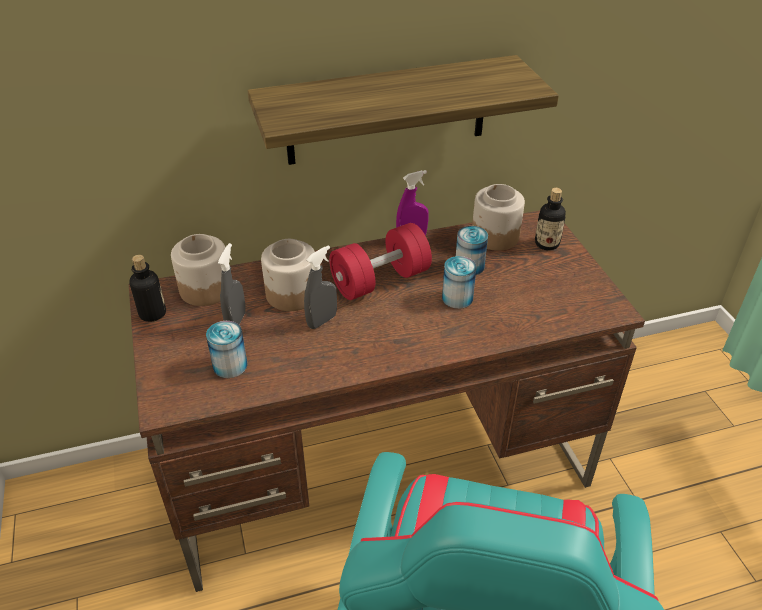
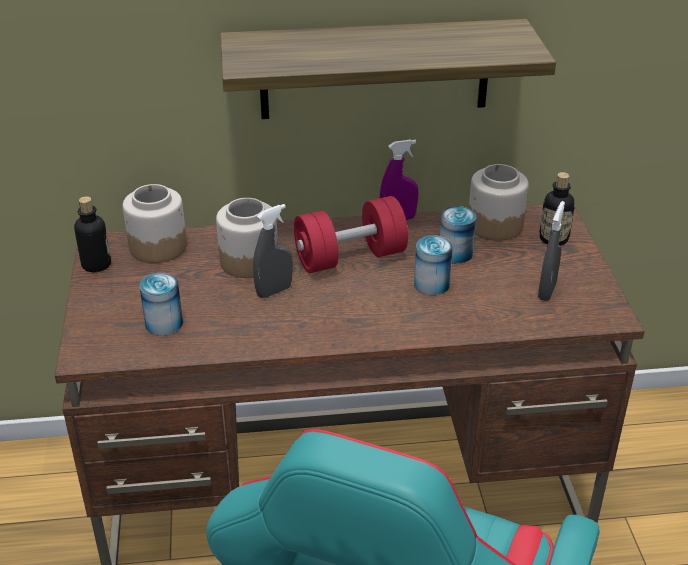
camera: 10 degrees right, 5 degrees down
grey spray bottle [218,243,246,324] -> grey spray bottle moved to [538,201,565,301]

